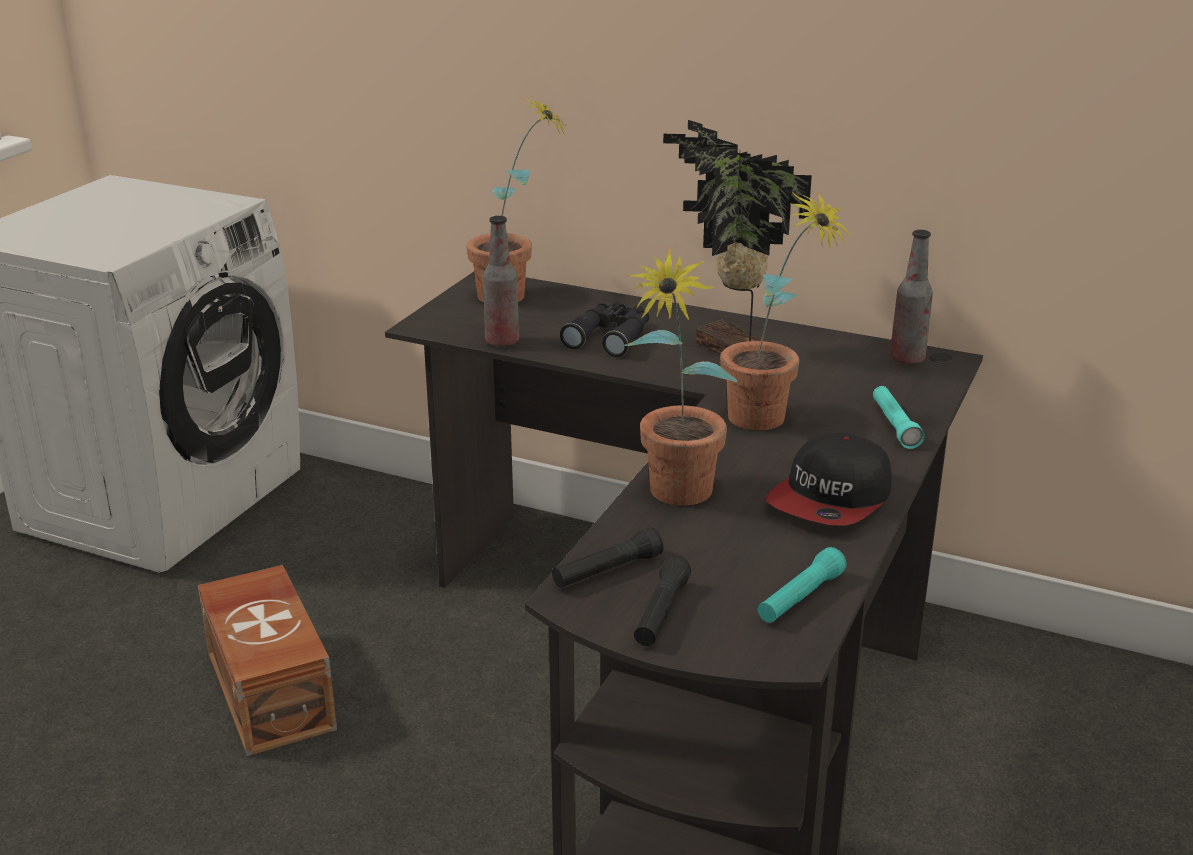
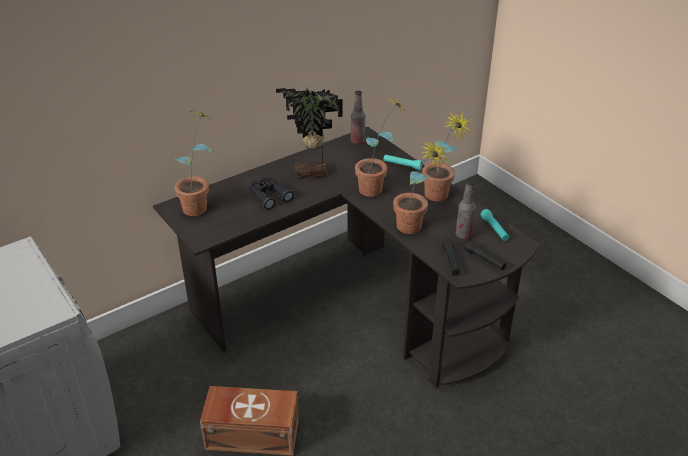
camera: 60 degrees left, 10 degrees up
bottle [483,216,519,347] -> bottle moved to [456,179,476,239]
cap [766,432,892,526] -> potted plant [422,111,472,201]

